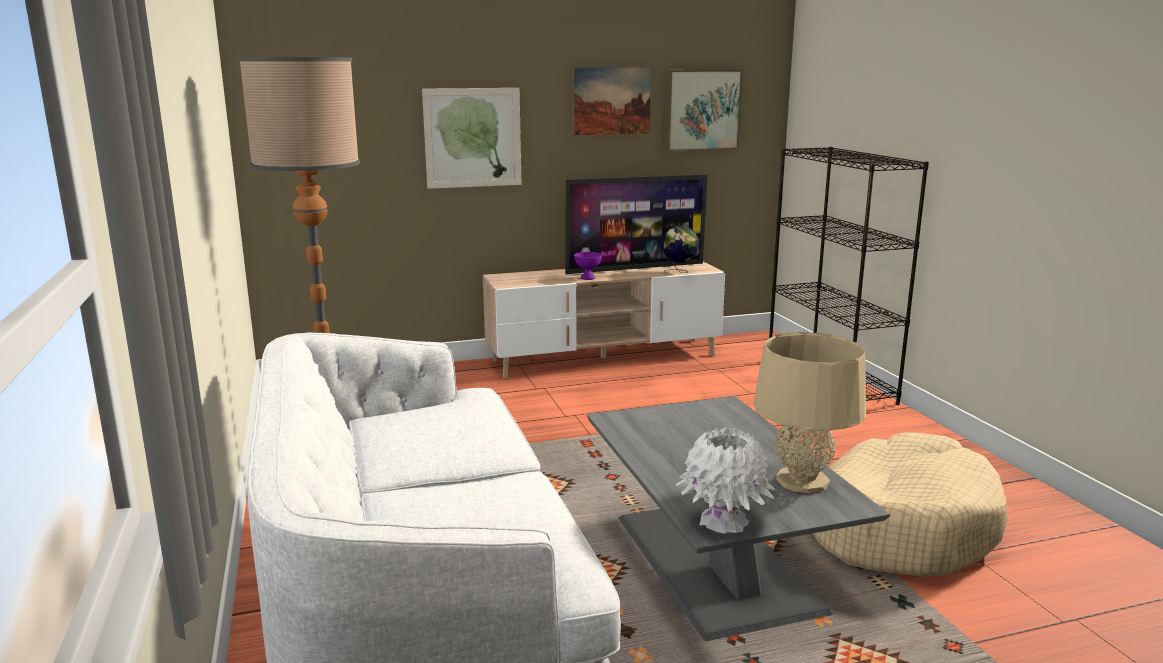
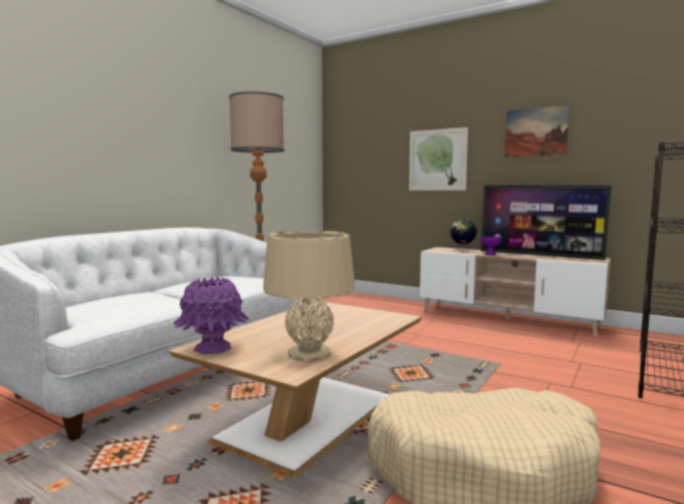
camera: 50 degrees right, 10 degrees down
grey coffee table [587,396,890,641] -> brown coffee table [168,301,422,477]
globe [662,226,699,273] -> globe moved to [450,219,477,252]
picture [666,70,743,151] -> none
white vase [675,427,775,534] -> purple vase [174,277,249,355]

